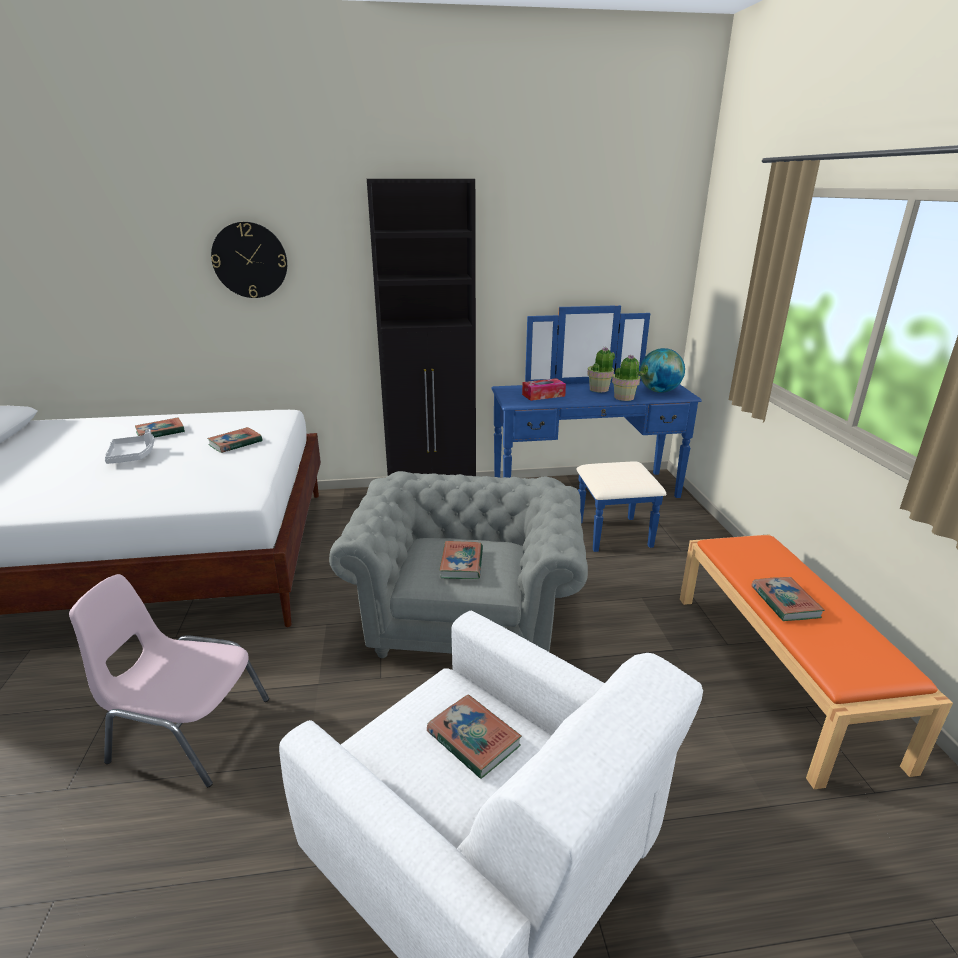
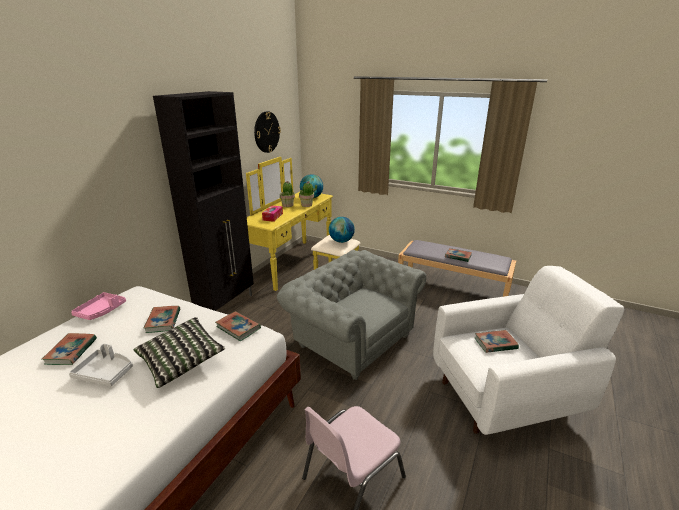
camera: 55 degrees left, 0 degrees up
wall clock [211,222,287,298] -> wall clock moved to [254,111,281,153]
book [439,541,483,579] -> book moved to [215,311,261,341]
blue dresser [492,305,702,552] -> yellow dresser [246,157,360,291]
orange bench [680,535,953,789] -> grey bench [398,240,516,297]
none -> pink tray [71,292,126,320]
none -> pillow [134,317,225,388]
none -> globe [329,217,355,243]

